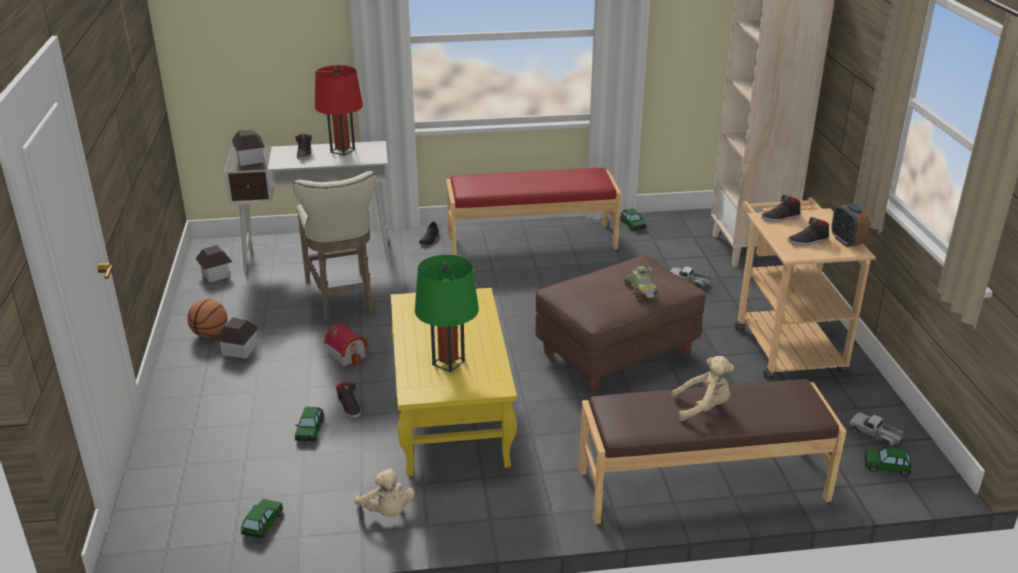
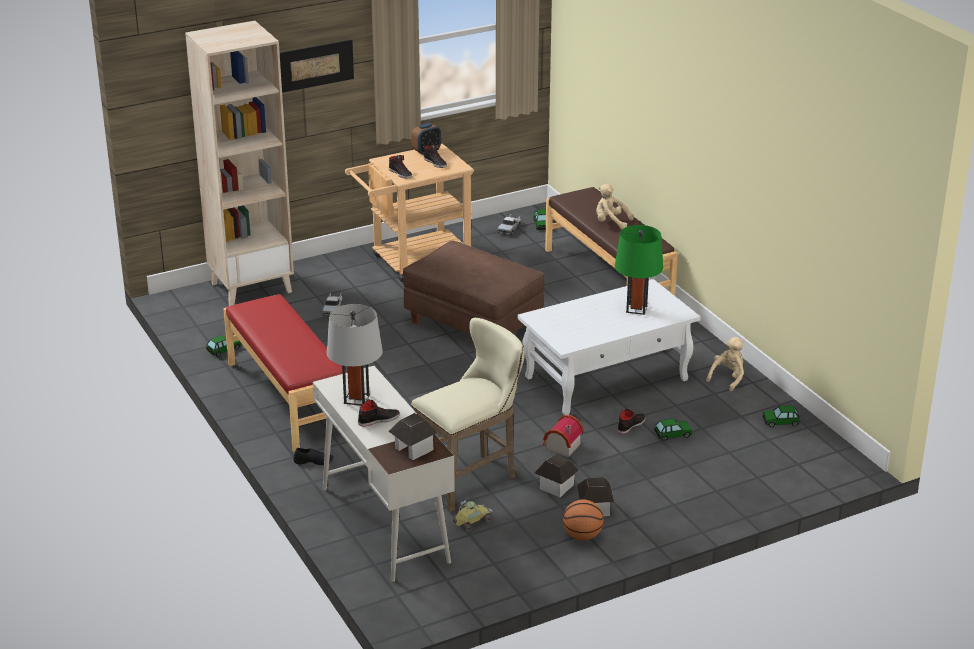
camera: 110 degrees left, 0 degrees up
toy house [196,245,232,282] -> toy house moved to [535,455,580,497]
red table lamp [315,65,363,156] -> grey table lamp [327,304,383,406]
yellow coffee table [391,288,517,476] -> white coffee table [518,279,701,415]
toy car [624,265,657,298] -> toy car moved to [453,501,493,532]
beige plush toy [672,356,734,421] -> beige plush toy turned 45 degrees counterclockwise [596,184,634,229]
none -> picture [280,39,354,93]

